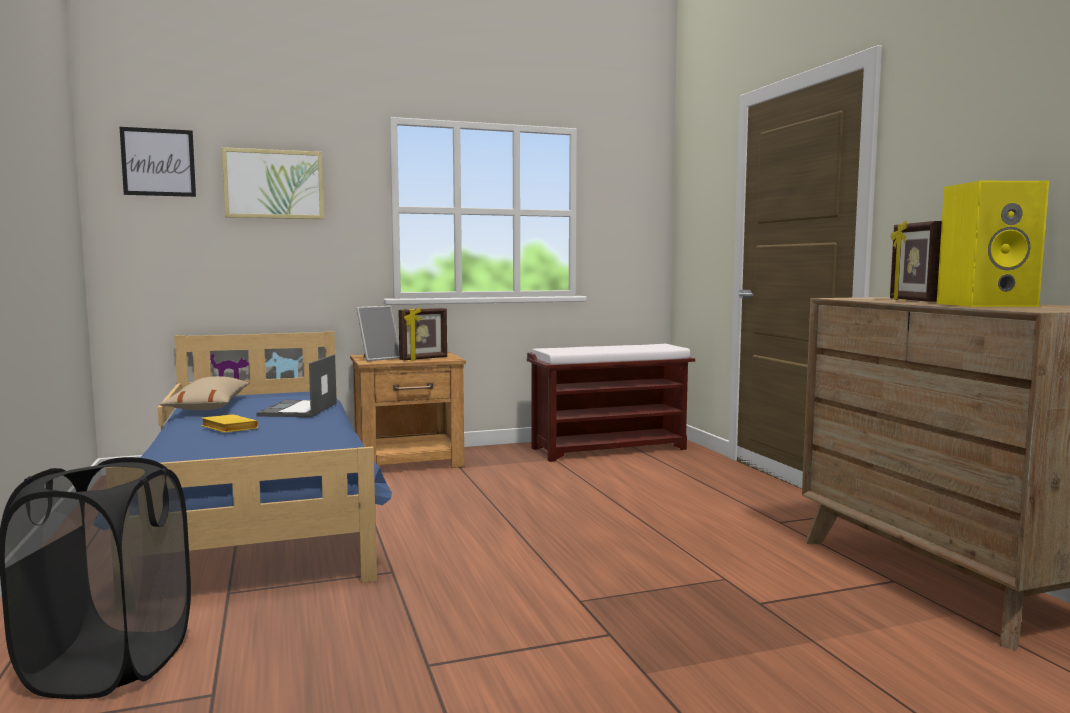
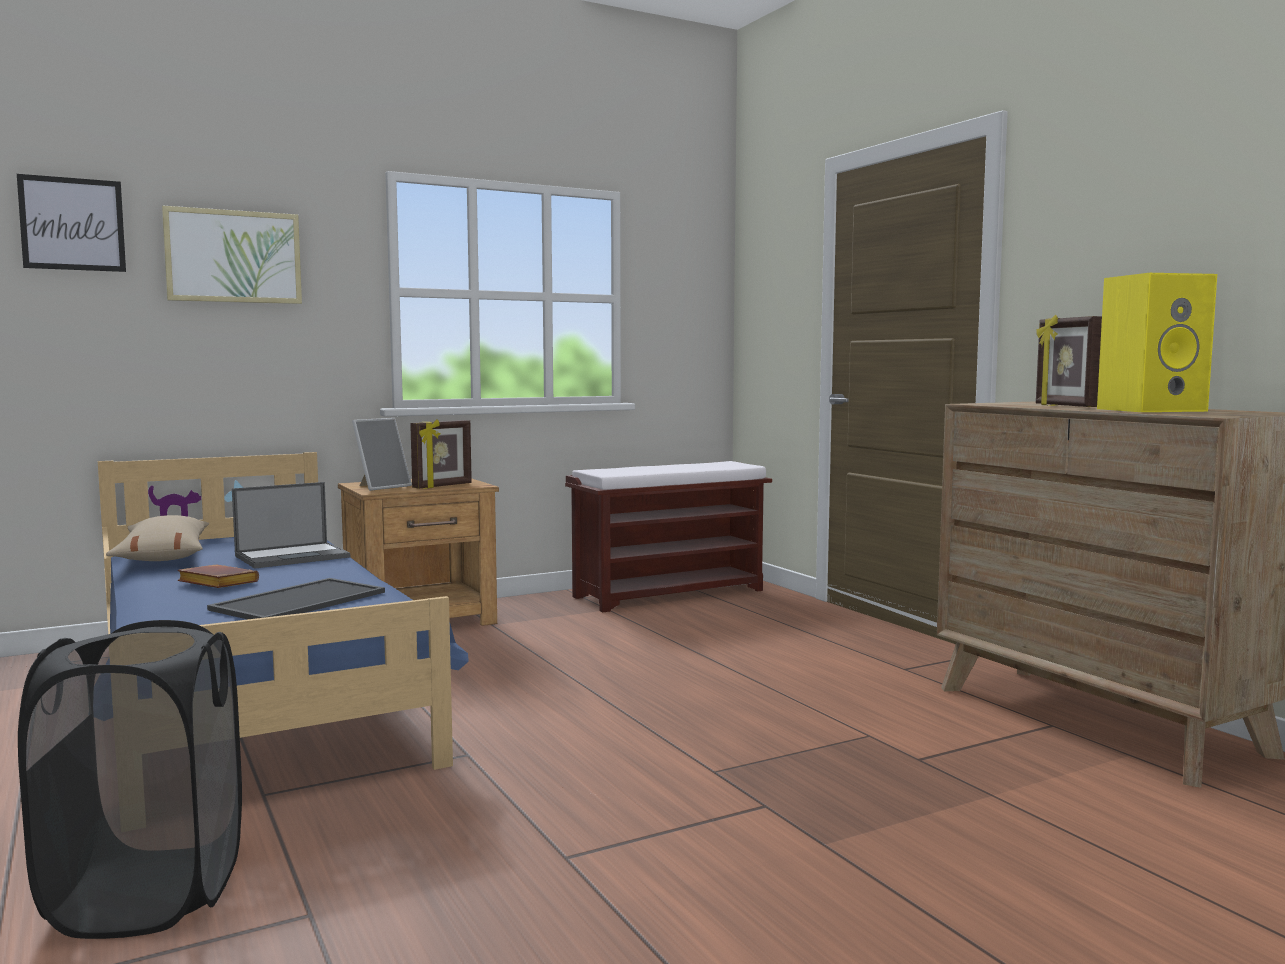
camera: 10 degrees left, 0 degrees up
yellow book [201,414,259,433] -> brown book [178,564,259,588]
laptop [256,354,337,417] -> laptop turned 120 degrees counterclockwise [232,482,350,569]
none -> tray [207,578,385,619]

